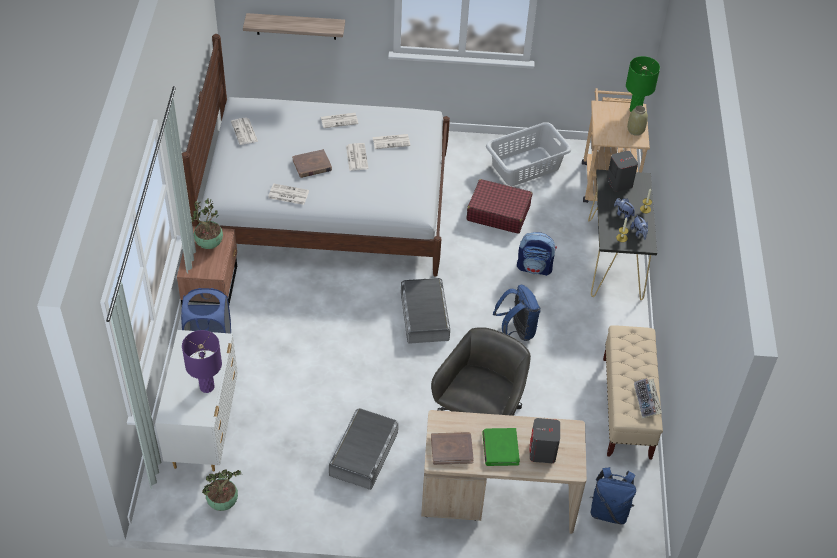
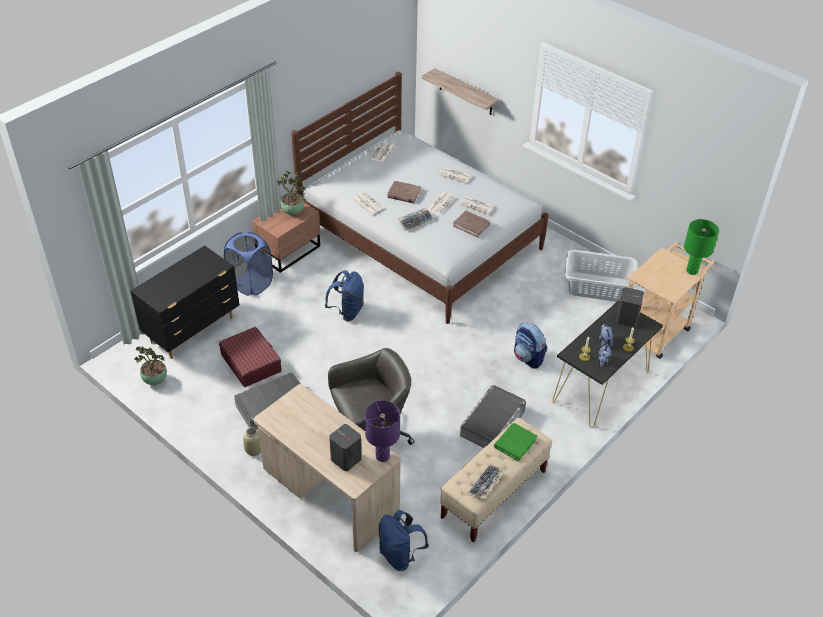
camera: 40 degrees right, 5 degrees down
white dresser [155,330,238,471] -> black dresser [130,246,240,359]
purple table lamp [182,330,222,393] -> purple table lamp moved to [365,400,400,462]
grey storage box [401,278,450,344] -> grey storage box moved to [460,385,526,448]
brown book [431,432,474,465] -> brown book moved to [453,211,490,237]
red suitcase [466,179,532,234] -> red suitcase moved to [219,327,281,387]
green book [482,428,520,466] -> green book moved to [494,423,537,461]
blue backpack [493,285,541,341] -> blue backpack moved to [325,270,364,321]
beige vase [627,105,648,136] -> beige vase moved to [243,427,261,456]
none -> keyboard [398,208,433,231]

